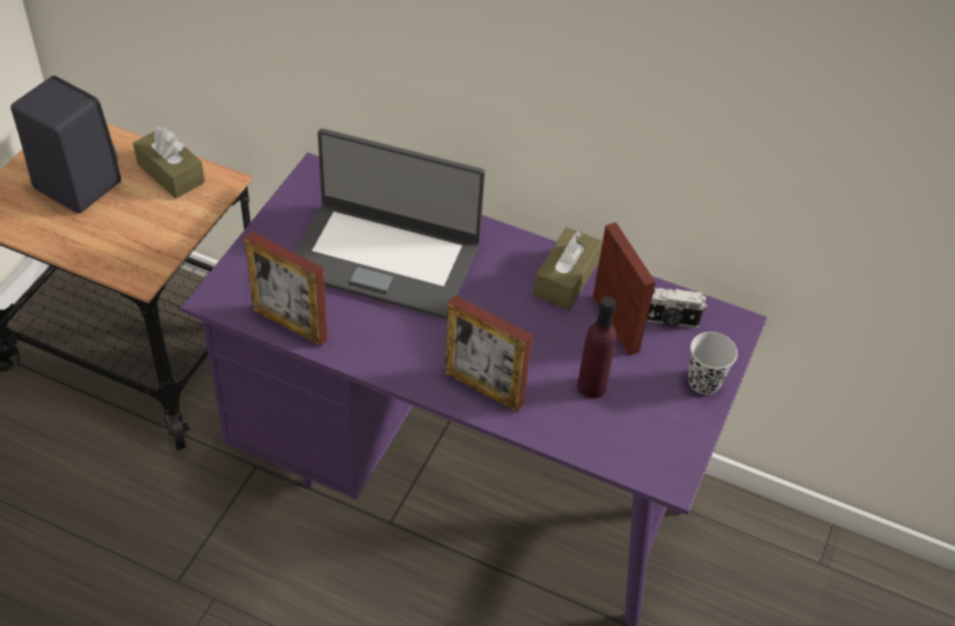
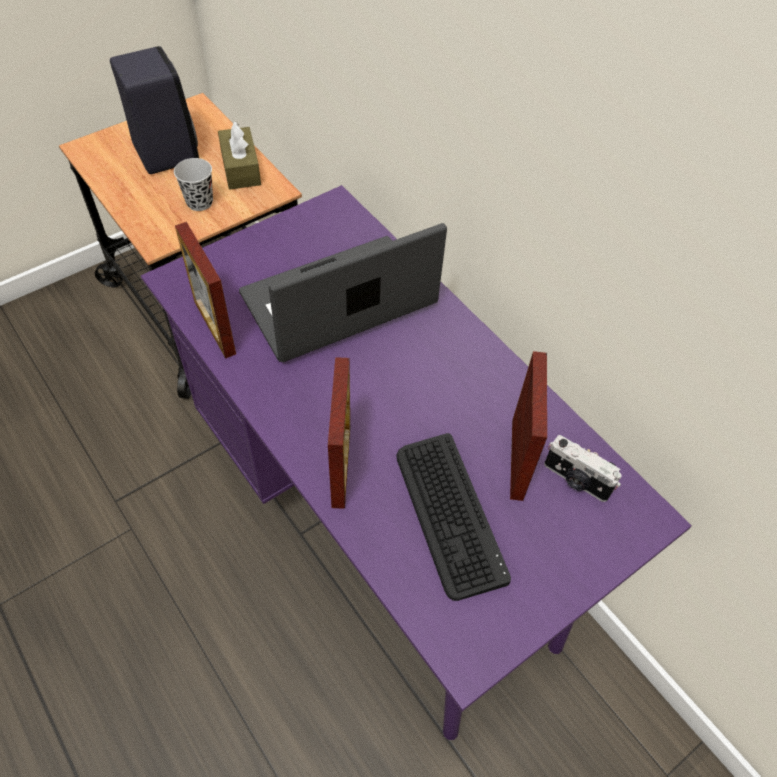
camera: 30 degrees right, 5 degrees up
laptop [294,128,485,319] -> laptop turned 105 degrees clockwise [239,223,447,362]
picture frame [445,295,532,412] -> picture frame turned 150 degrees counterclockwise [328,357,350,509]
brown tissue box [533,227,602,310] -> none
purple bottle [577,297,616,399] -> keyboard [396,433,511,601]
black cup [688,332,738,395] -> black cup moved to [174,158,213,211]

